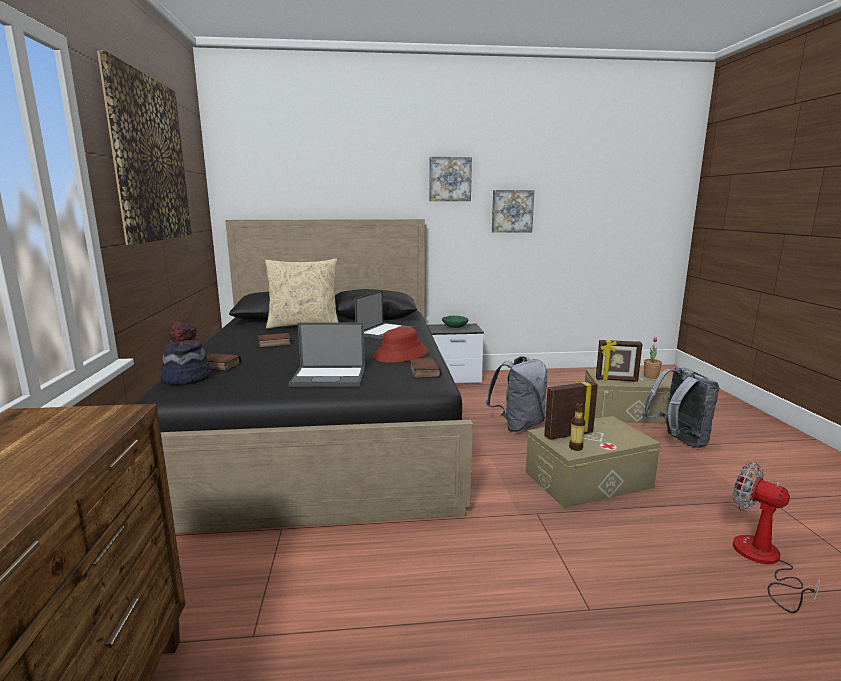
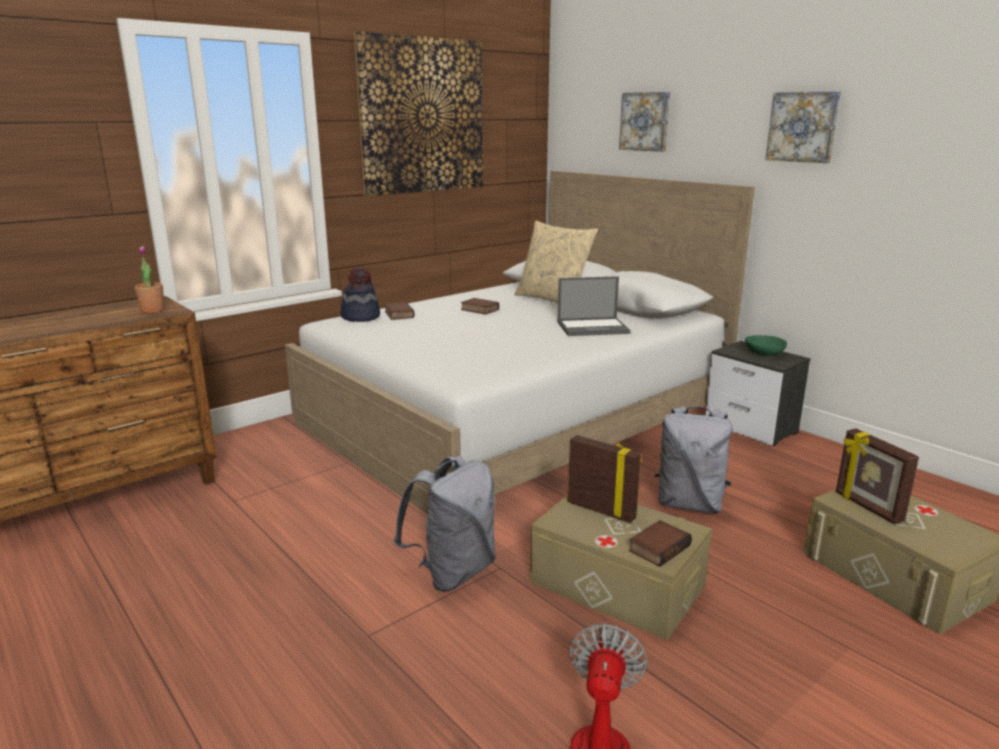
camera: 55 degrees right, 5 degrees up
black bed [135,219,473,533] -> white bed [285,171,755,515]
laptop [288,322,365,387] -> none
red hat [373,327,428,363] -> none
book [410,358,442,379] -> book moved to [629,520,692,567]
picture [492,190,535,233] -> picture moved to [619,92,670,152]
bottle [569,402,585,451] -> none
grey backpack [642,367,720,448] -> grey backpack moved to [394,456,496,592]
potted plant [644,337,662,379] -> potted plant moved to [135,246,164,313]

